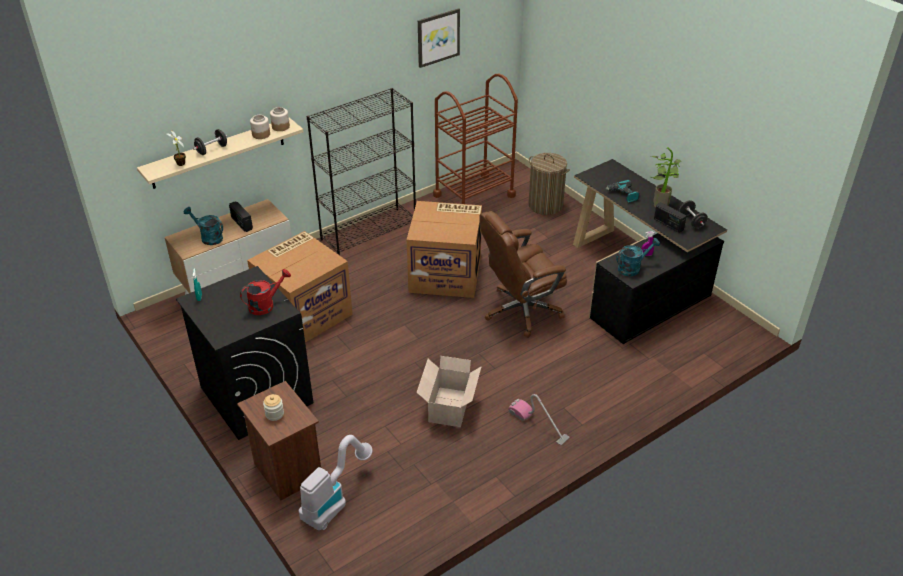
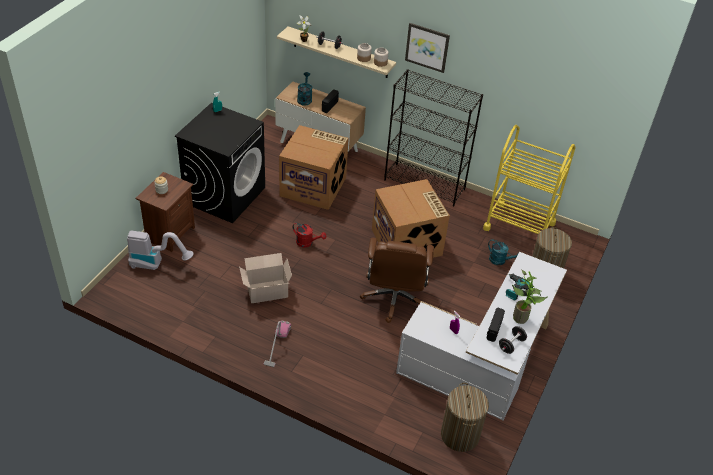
camera: 60 degrees right, 5 degrees up
red watering can [240,269,291,315] -> red watering can moved to [293,222,326,248]
picture [418,8,460,68] -> picture moved to [405,23,450,73]
brown cart [433,74,518,204] -> yellow cart [483,125,576,234]
brown office chair [480,211,567,338] -> brown office chair turned 120 degrees counterclockwise [360,238,434,323]
black desk [573,159,727,344] -> white desk [396,252,567,421]
turquoise watering can [616,238,660,276] -> turquoise watering can moved to [488,239,519,265]
none -> laundry basket [441,383,489,452]

